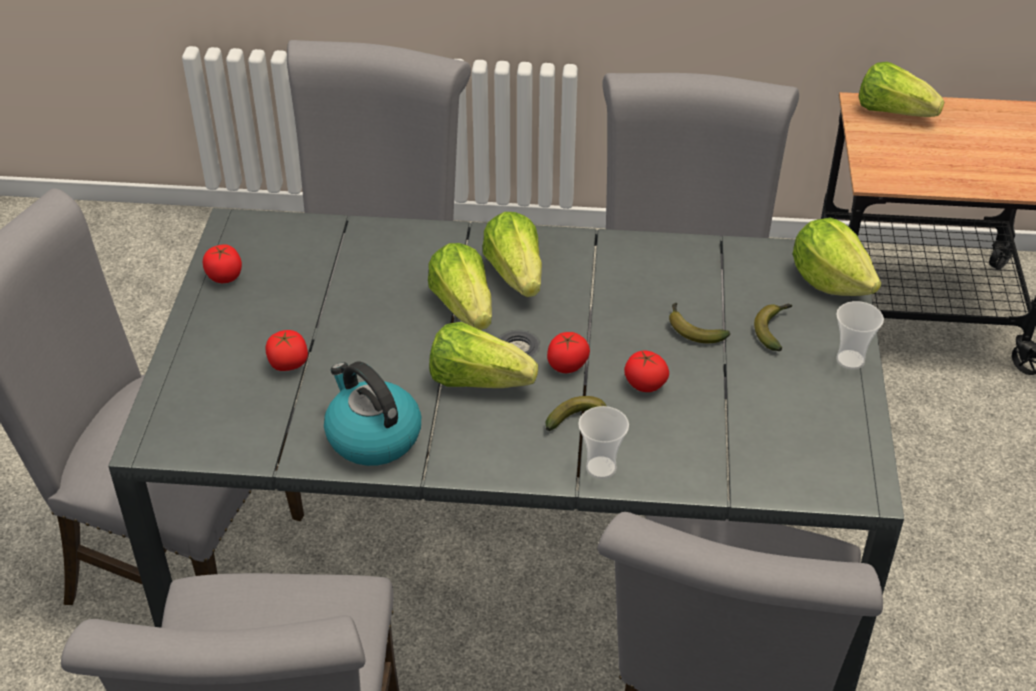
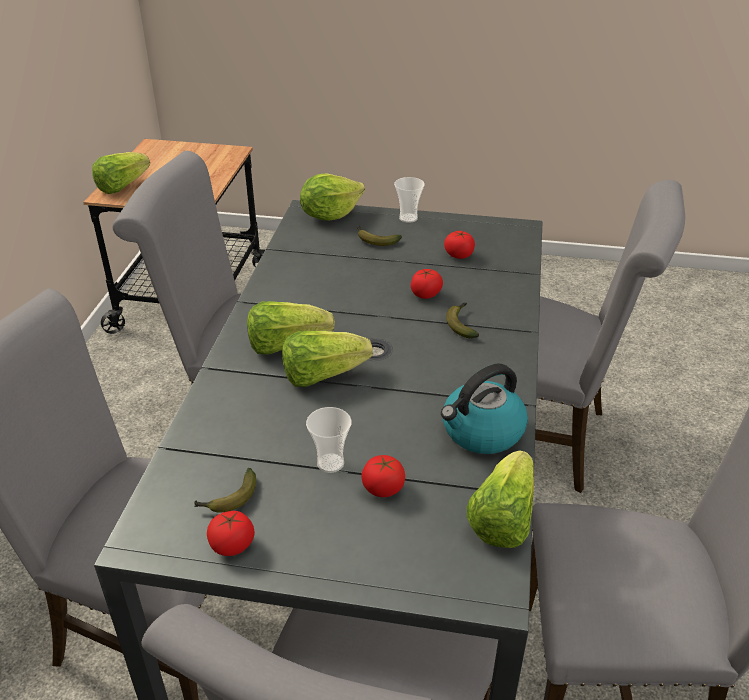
camera: 85 degrees left, 5 degrees down
lettuce [429,322,538,388] -> lettuce moved to [467,451,534,548]
tomato [547,332,590,373] -> tomato moved to [444,231,475,259]
cup [578,406,629,479] -> cup moved to [306,407,351,473]
banana [669,302,730,343] -> banana moved to [194,468,256,512]

